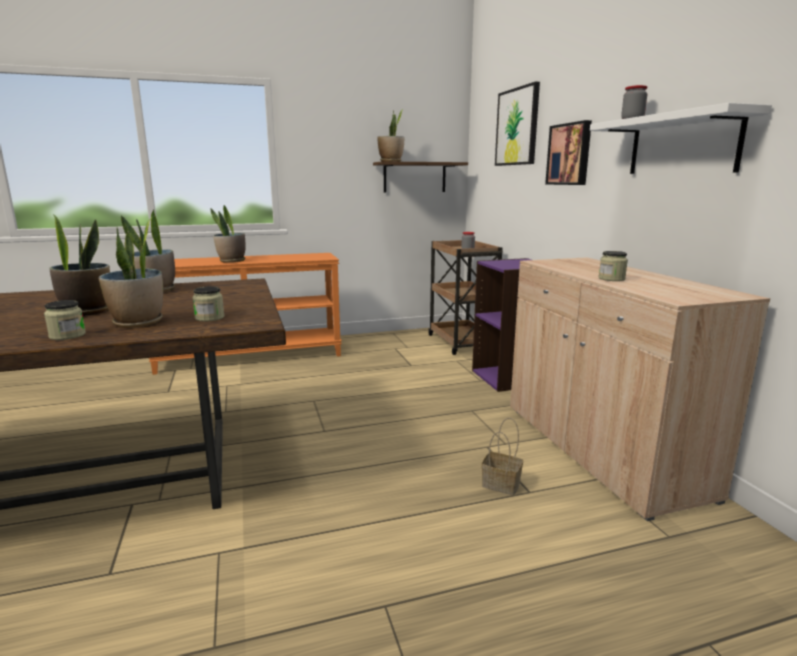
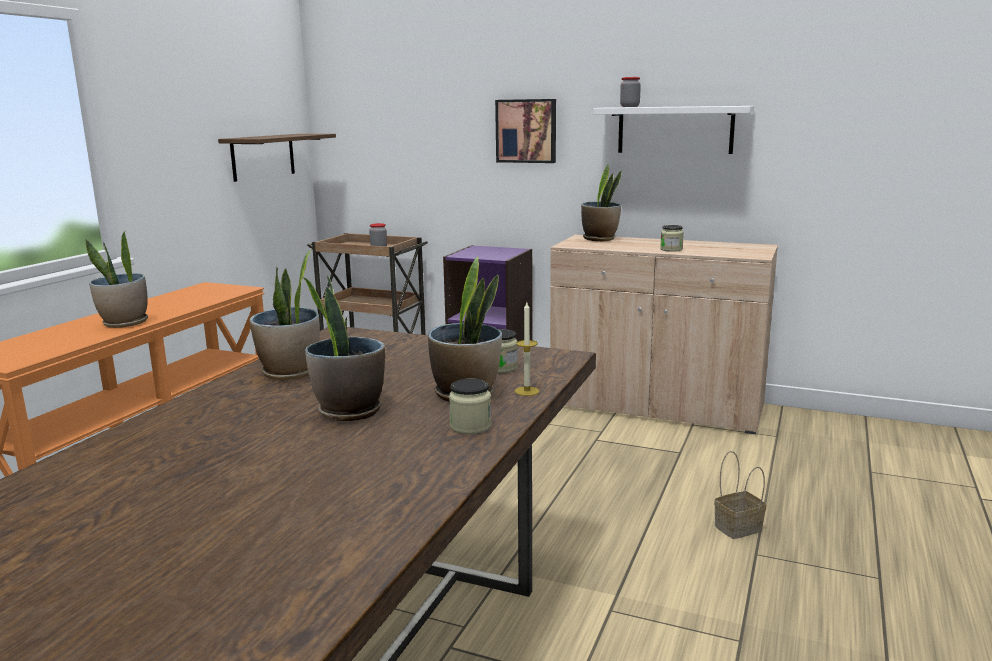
camera: 50 degrees left, 0 degrees up
potted plant [377,109,404,162] -> potted plant moved to [581,164,621,241]
basket [482,418,523,495] -> basket moved to [714,451,766,539]
picture [495,82,540,166] -> none
none -> candle [515,302,540,396]

